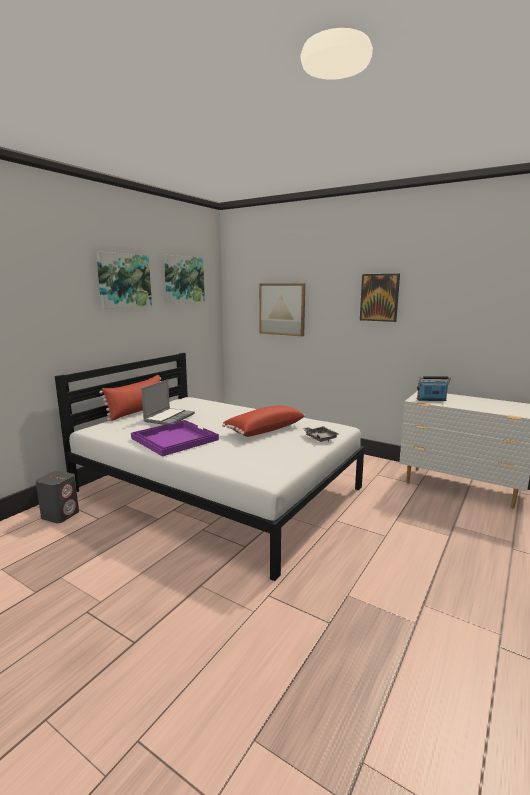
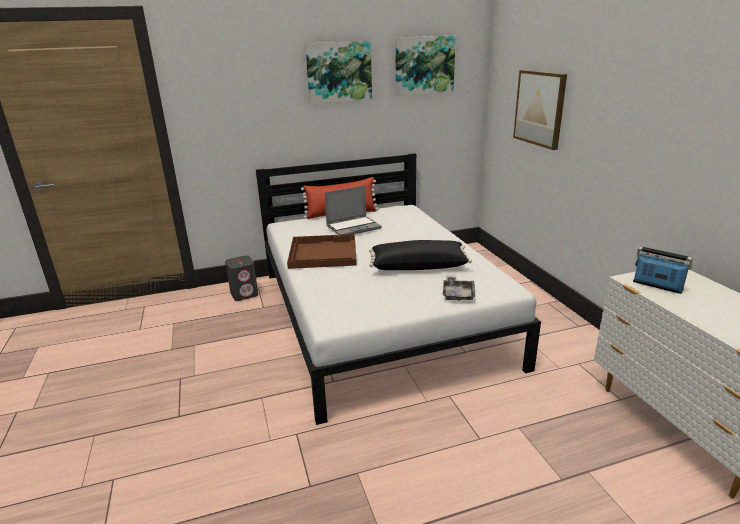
camera: 40 degrees right, 10 degrees up
purple tray [131,420,219,457] -> brown tray [287,234,357,269]
red pillow [222,406,305,437] -> black pillow [369,240,472,270]
picture [360,274,400,322] -> none

